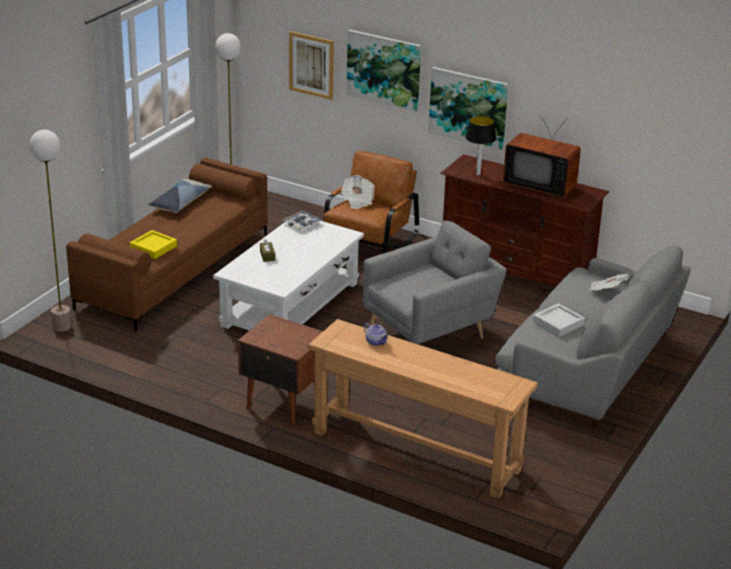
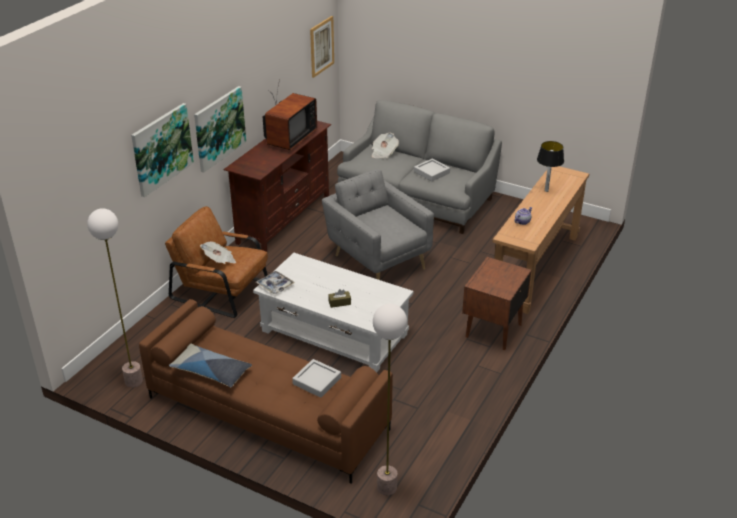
camera: 90 degrees left, 5 degrees up
yellow tray [130,230,177,259] -> grey tray [292,359,341,398]
picture [289,31,334,100] -> picture moved to [310,16,334,78]
table lamp [465,116,496,176] -> table lamp moved to [537,141,564,192]

